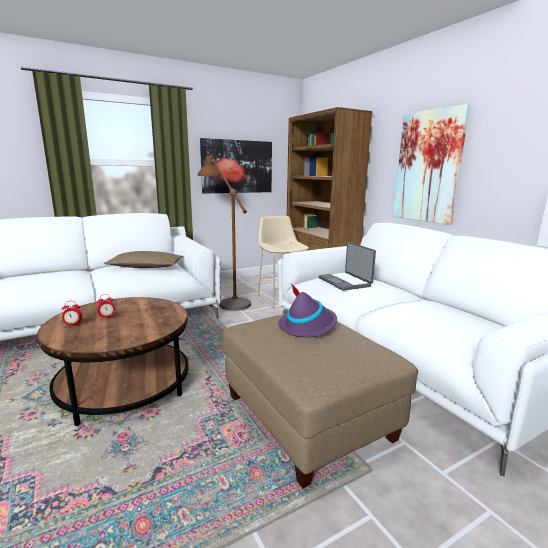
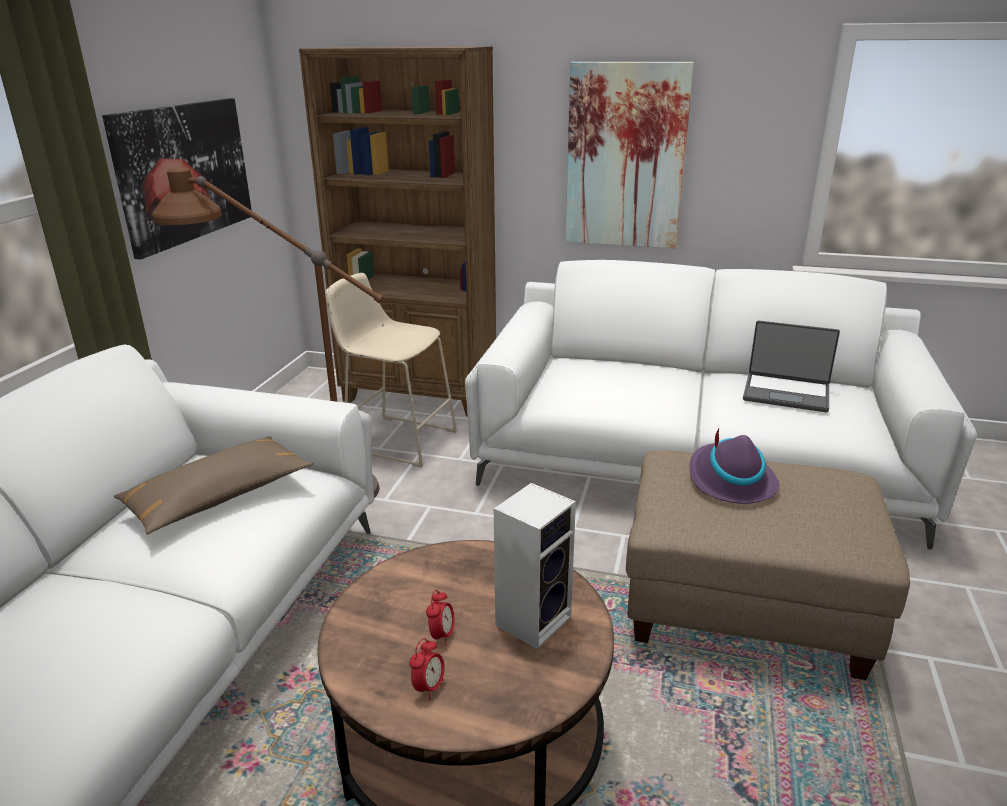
camera: 45 degrees left, 10 degrees up
laptop [319,242,376,291] -> laptop moved to [743,320,840,412]
none -> speaker [494,483,576,649]

